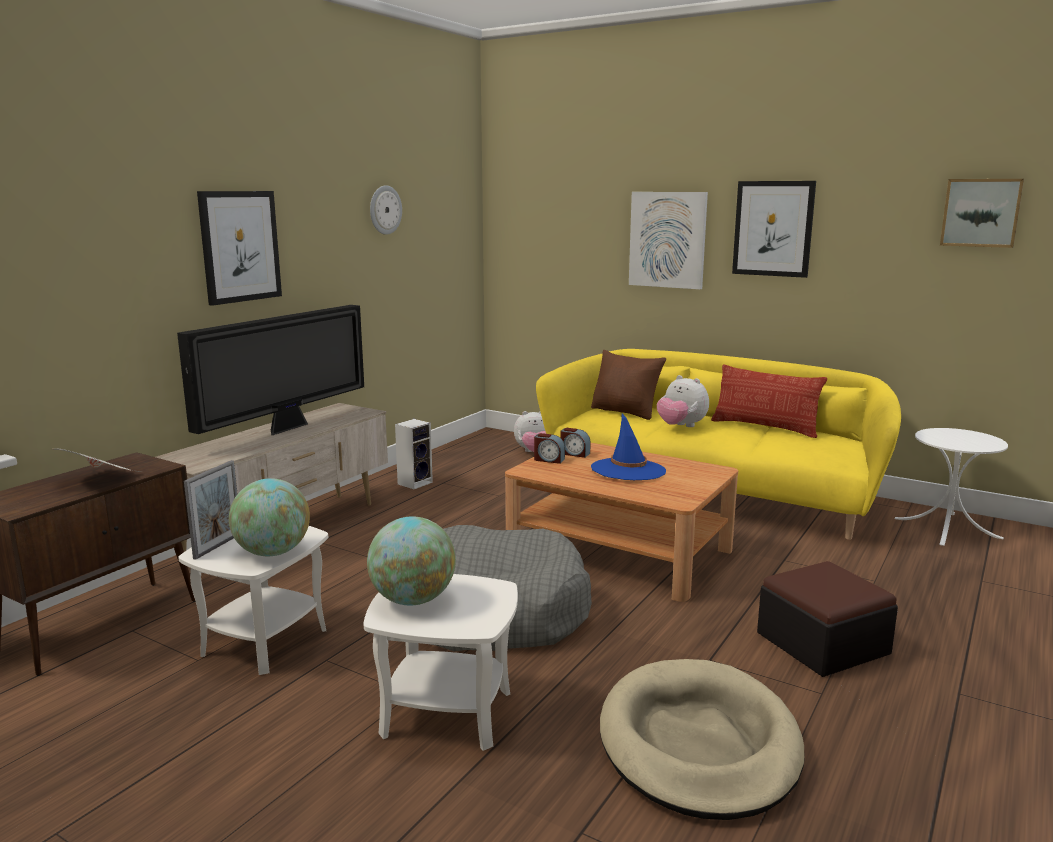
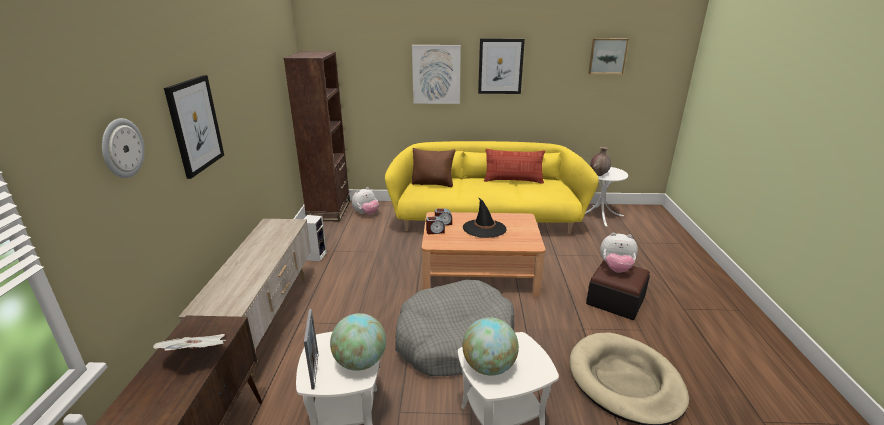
camera: 30 degrees left, 10 degrees up
television [177,305,364,436] -> none
wall clock [370,185,402,235] -> wall clock moved to [102,118,145,178]
blue hat [591,414,666,480] -> black hat [463,197,506,238]
plush toy [657,375,709,427] -> plush toy moved to [600,233,638,273]
none -> brown bookcase [284,51,350,221]
none -> brown vase [590,147,611,176]

